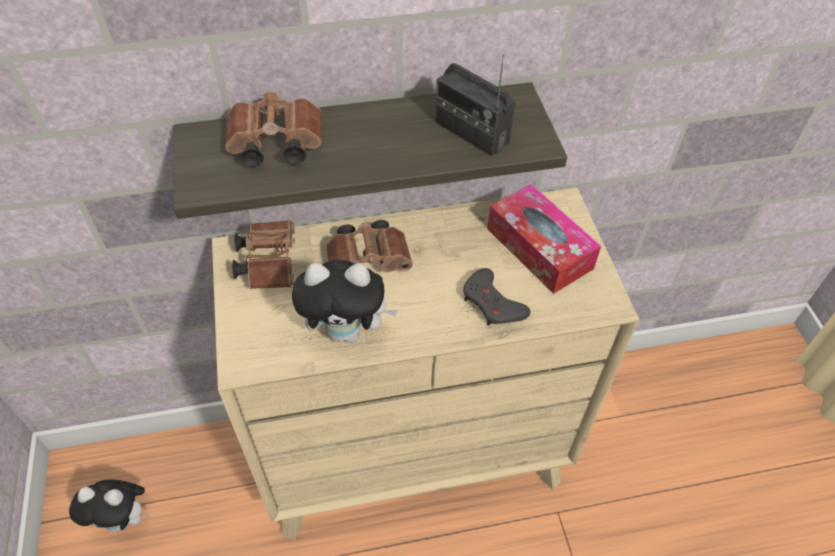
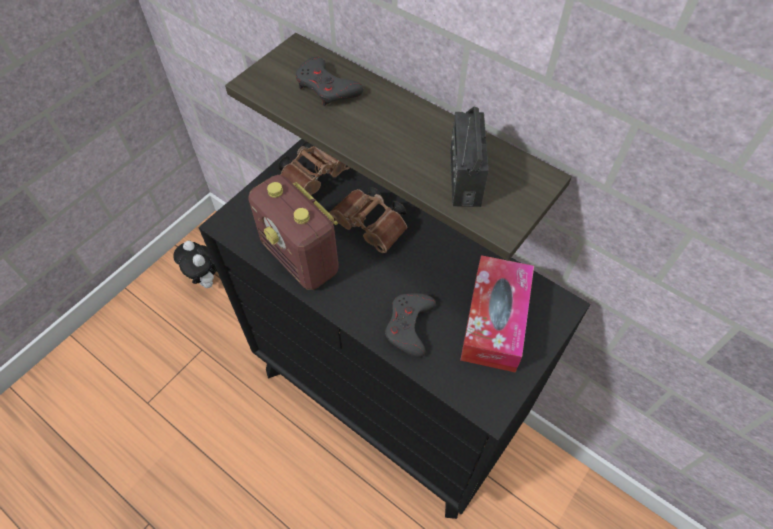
camera: 50 degrees right, 5 degrees up
beige dresser [212,188,639,540] -> black dresser [198,139,590,519]
brown binoculars [225,91,321,167] -> grey game controller [296,57,363,106]
plush toy [292,260,398,343] -> radio [248,175,339,290]

